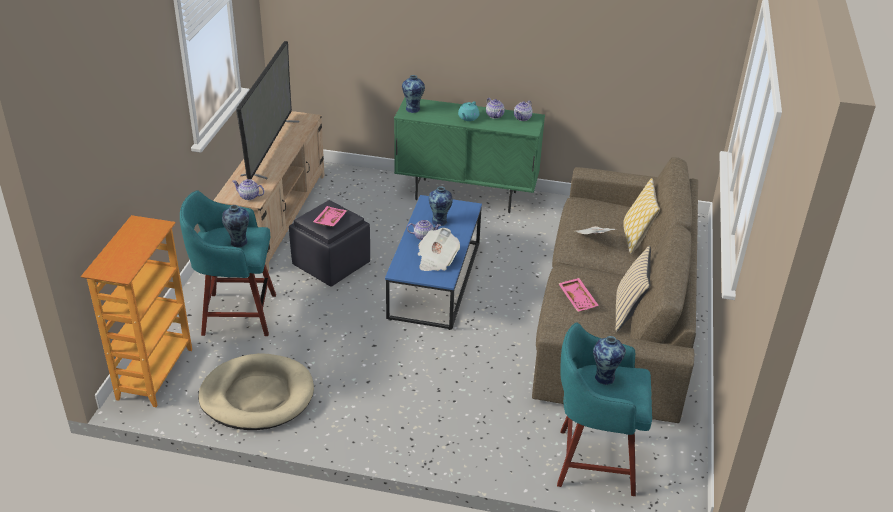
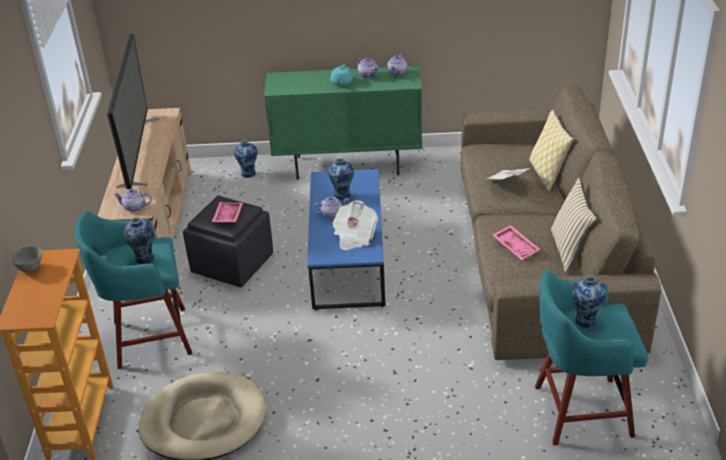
camera: 10 degrees left, 0 degrees up
vase [402,75,425,113] -> vase moved to [234,141,258,178]
none -> grey bowl [11,246,42,273]

